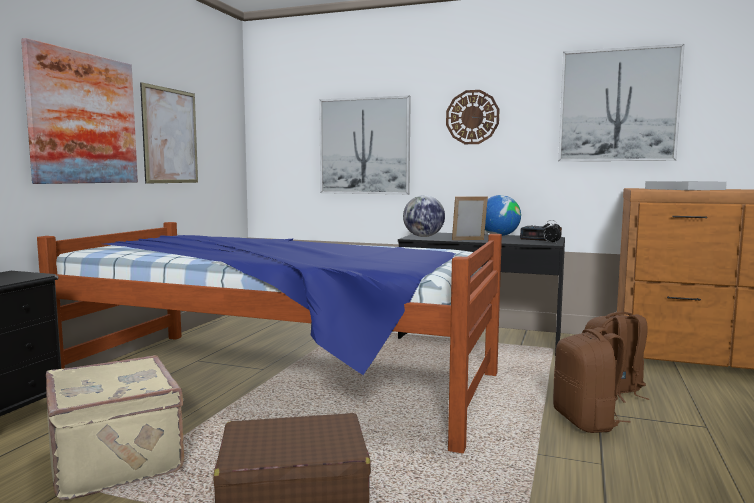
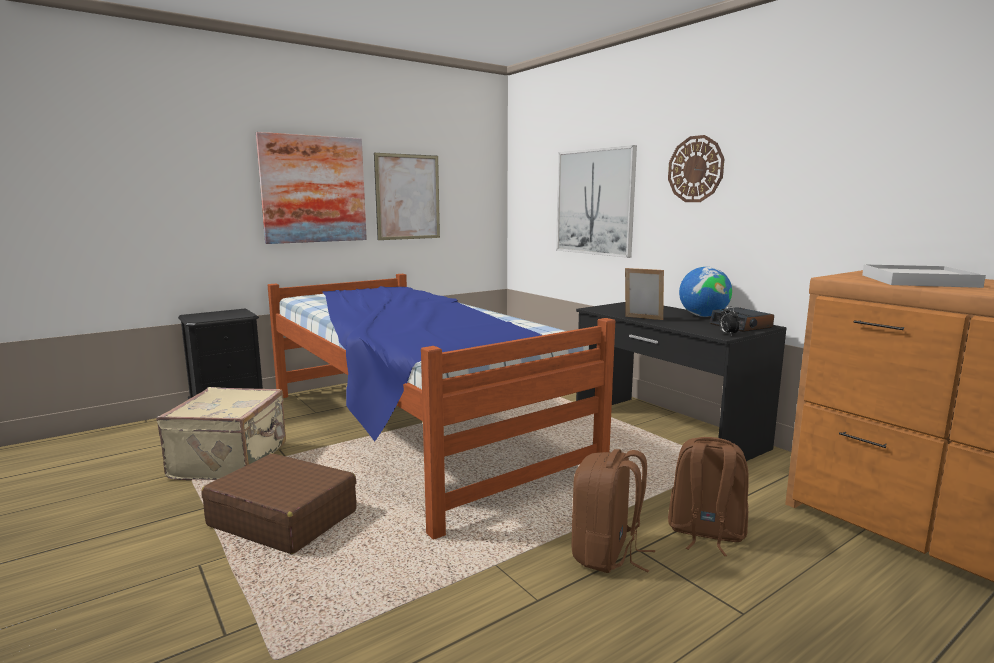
camera: 35 degrees right, 5 degrees up
globe [403,195,445,237] -> none
picture [558,44,685,161] -> none

